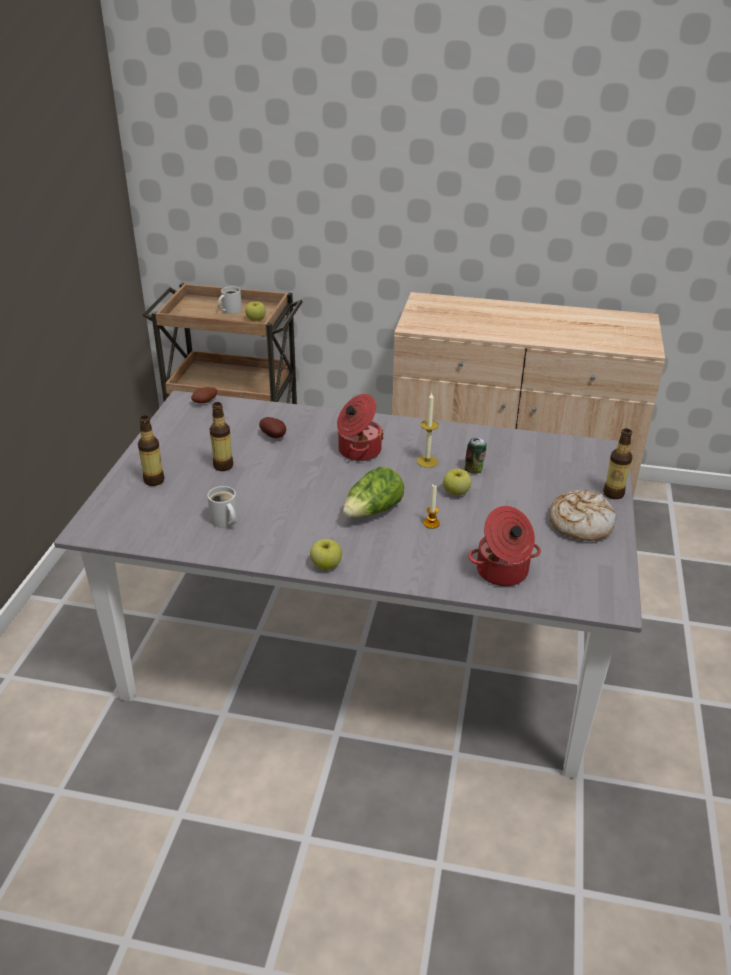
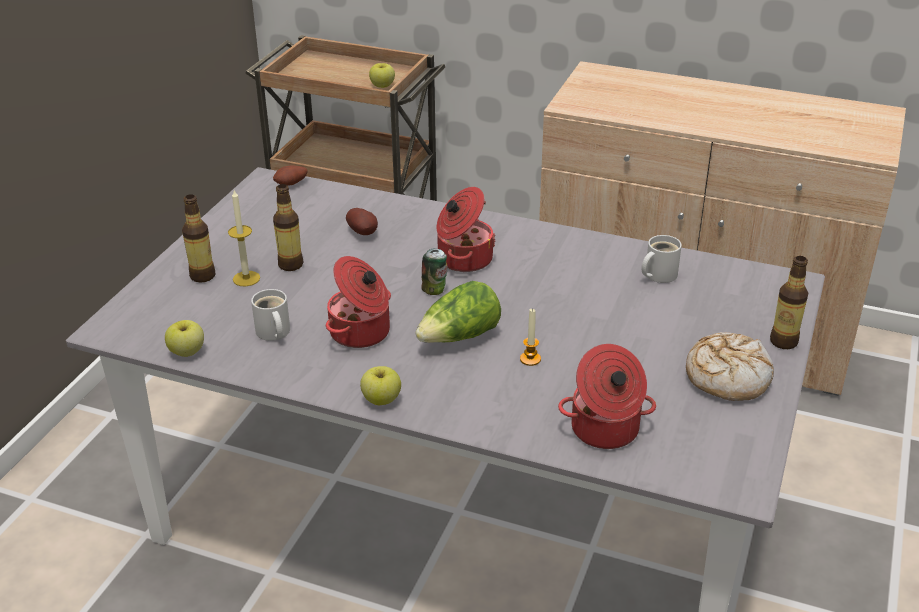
camera: 10 degrees right, 0 degrees up
white mug [218,286,242,314] -> white mug moved to [642,235,682,283]
candle [417,392,439,468] -> candle moved to [228,190,260,286]
apple [443,469,471,496] -> apple moved to [165,320,204,357]
can [465,437,487,474] -> can moved to [421,248,447,295]
none -> cooking pot [326,256,391,348]

